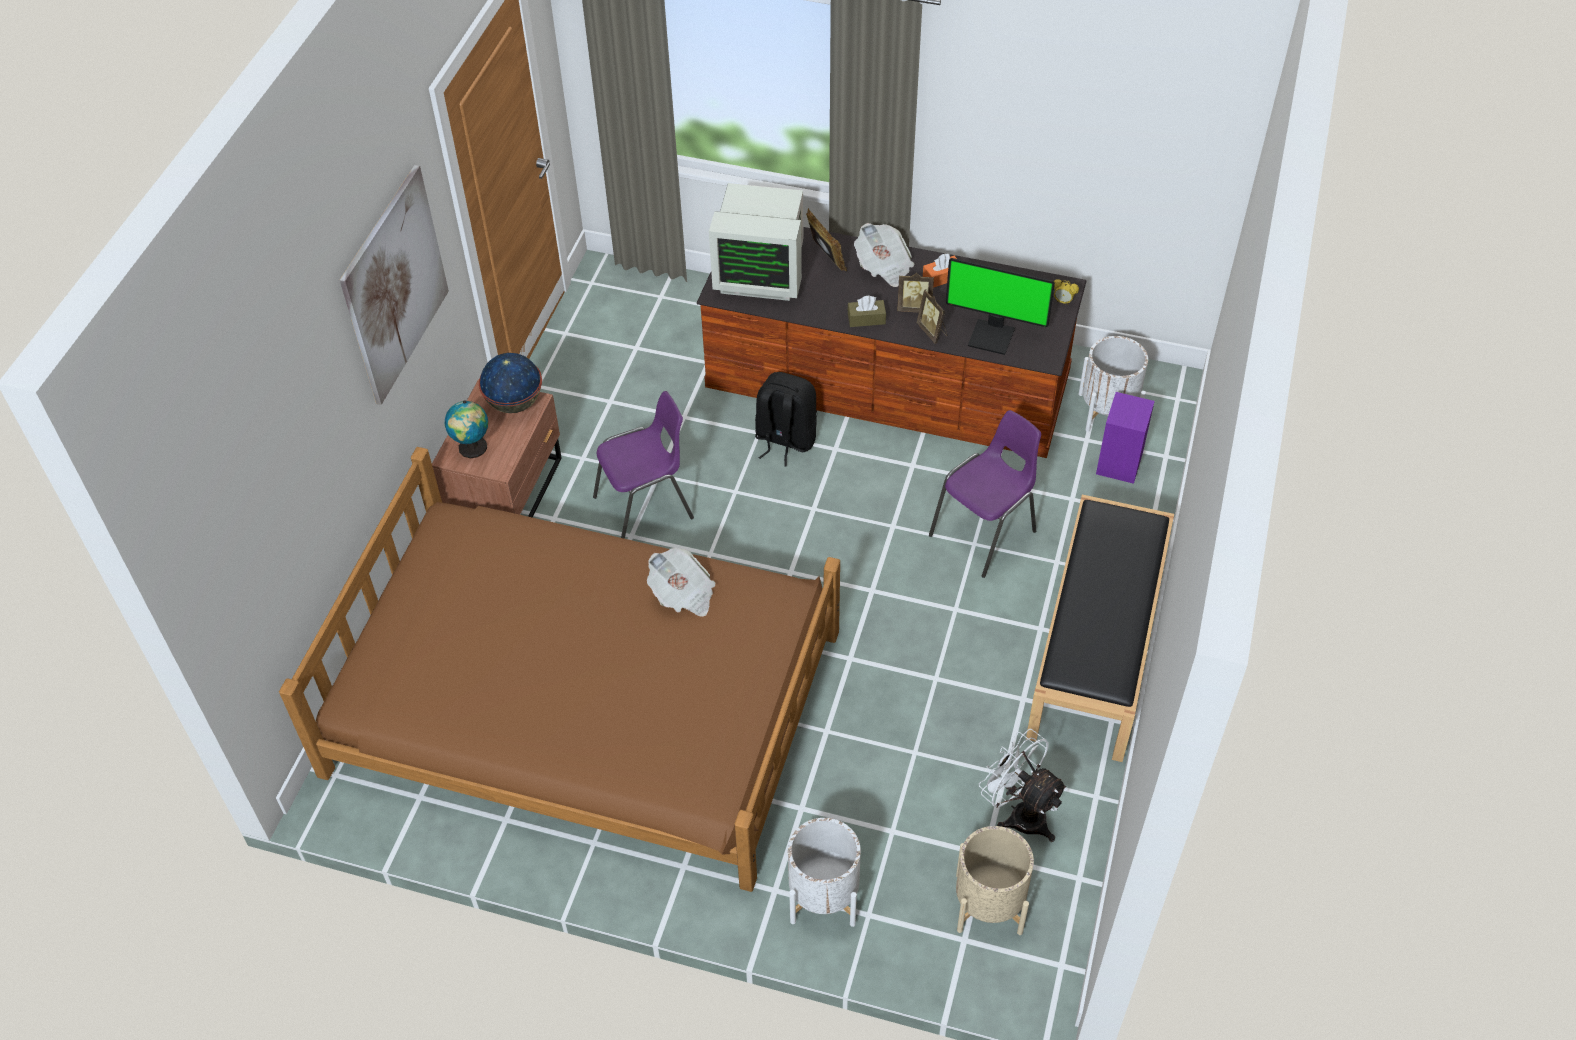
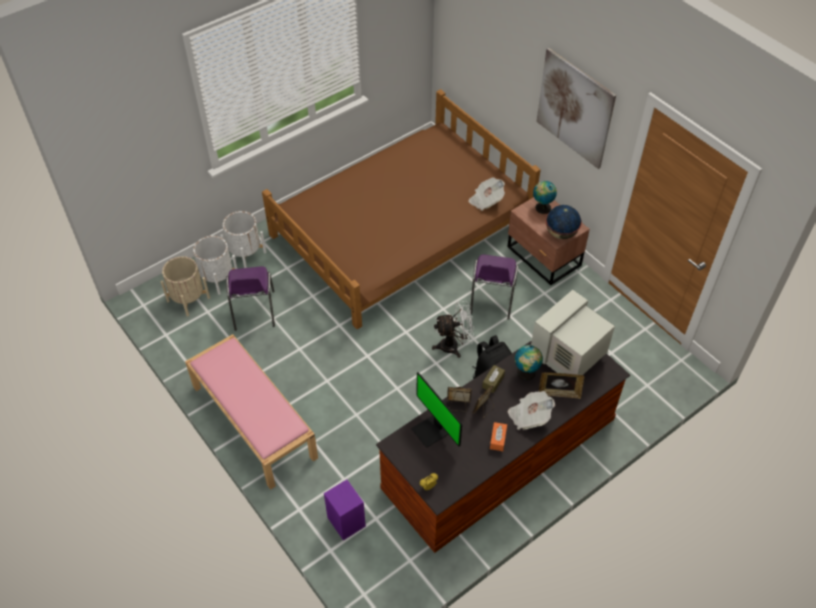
camera: 125 degrees right, 0 degrees up
newspaper [647,548,715,617] -> newspaper moved to [469,177,505,211]
purple chair [929,410,1041,578] -> purple chair moved to [226,266,275,331]
monitor [946,258,1055,355] -> monitor turned 90 degrees counterclockwise [411,372,462,448]
white fan [979,729,1068,842] -> white fan moved to [432,301,474,358]
black bench [1026,495,1174,762] -> pink bench [185,334,318,490]
white planter [1078,336,1148,432] -> white planter moved to [193,236,238,295]
none -> globe [515,345,543,380]

